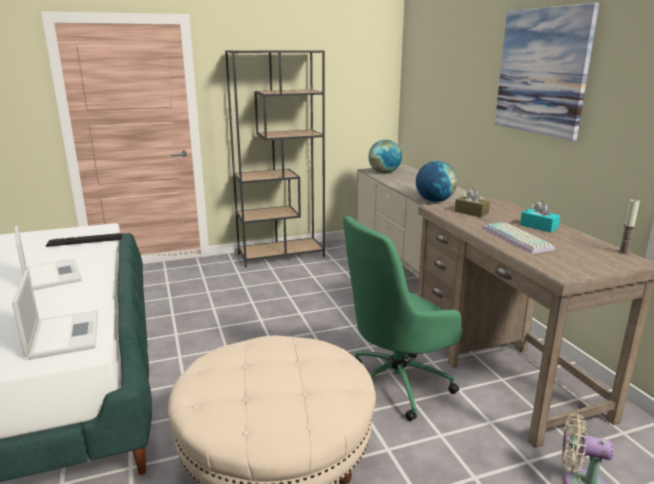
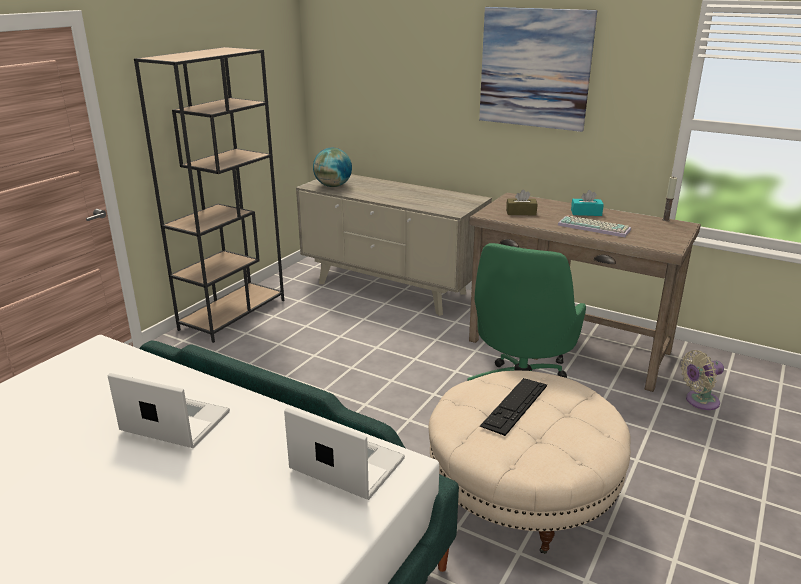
camera: 40 degrees left, 5 degrees up
keyboard [46,233,123,247] -> keyboard moved to [480,378,547,436]
globe [416,161,457,202] -> none

